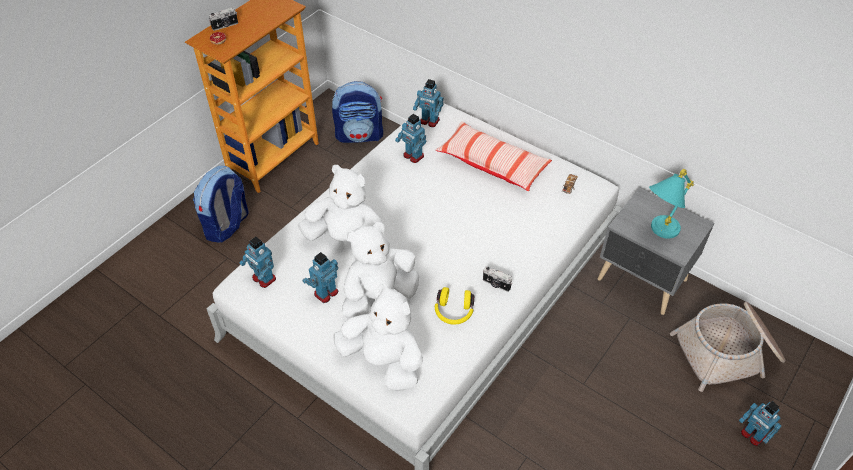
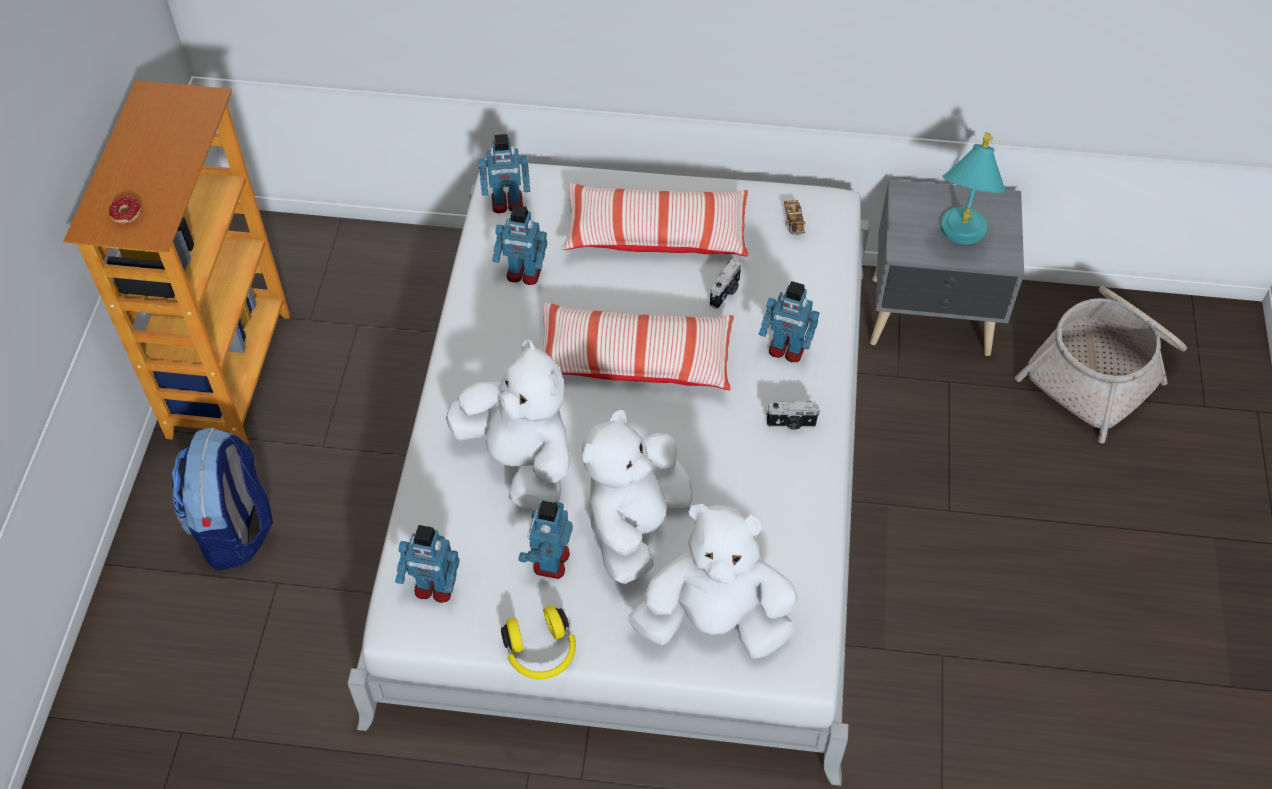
camera: 30 degrees left, 5 degrees up
camera [209,7,238,31] -> camera moved to [710,259,741,309]
white plush toy [298,165,382,241] -> white plush toy turned 60 degrees clockwise [446,338,570,510]
backpack [332,81,383,143] -> none
yellow headphones [435,287,474,325] -> yellow headphones moved to [501,606,576,679]
toy robot [739,401,782,446] -> toy robot moved to [759,281,819,362]
none -> pillow [542,302,734,391]

